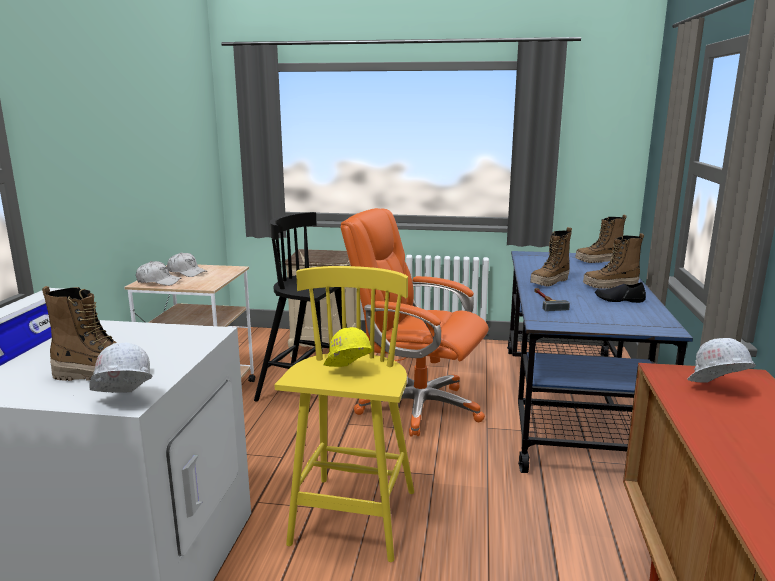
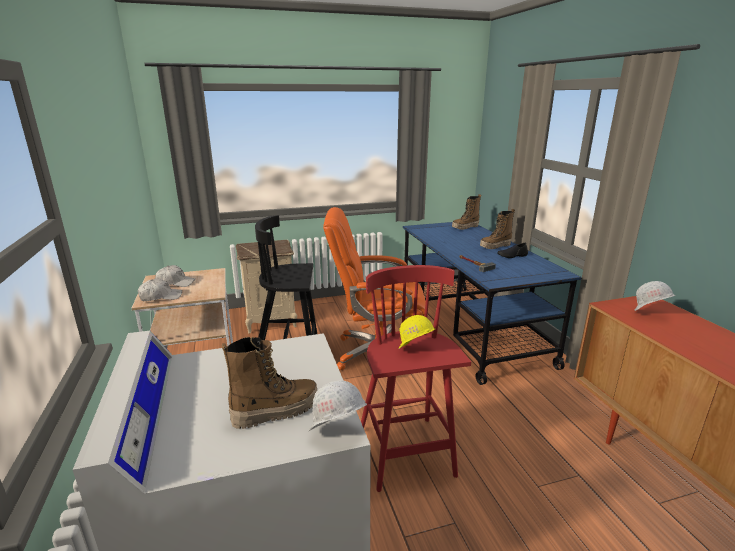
camera: 25 degrees left, 5 degrees up
yellow stool [274,266,414,562] -> red stool [361,265,471,492]
boot [530,227,572,286] -> none

